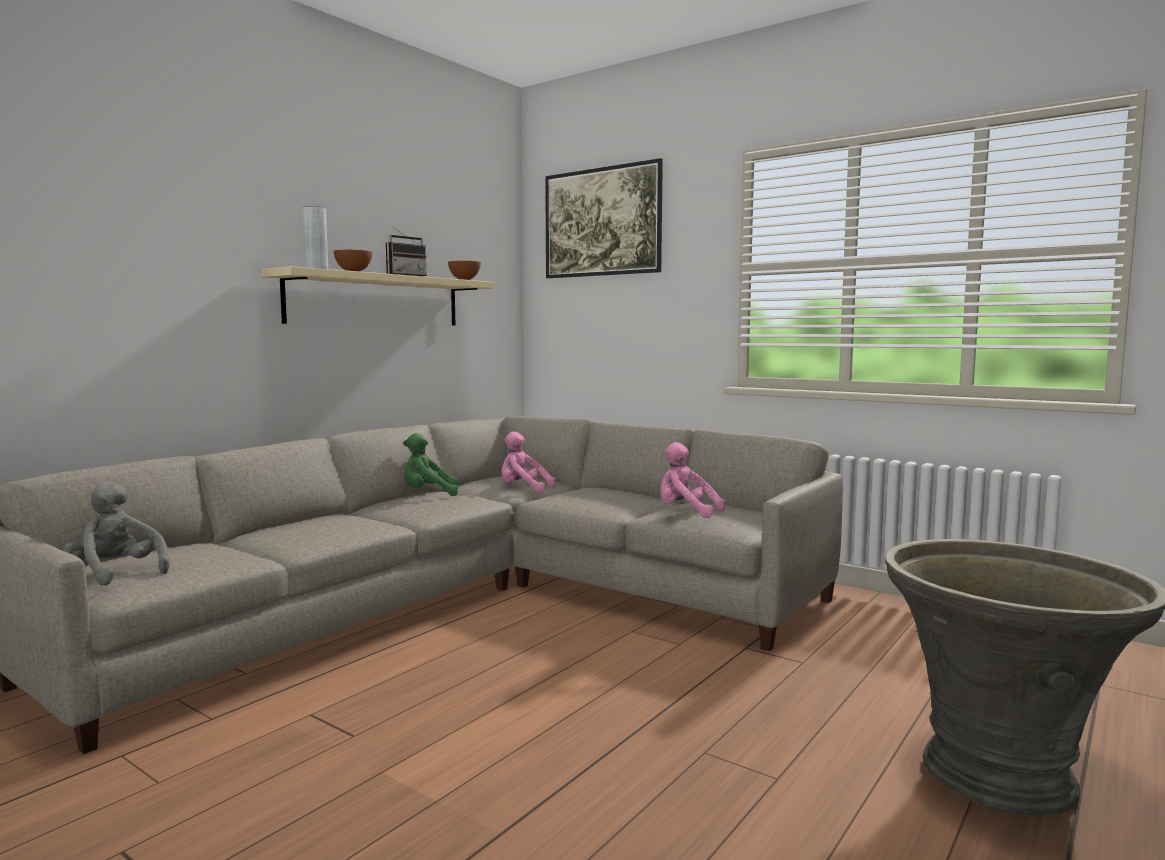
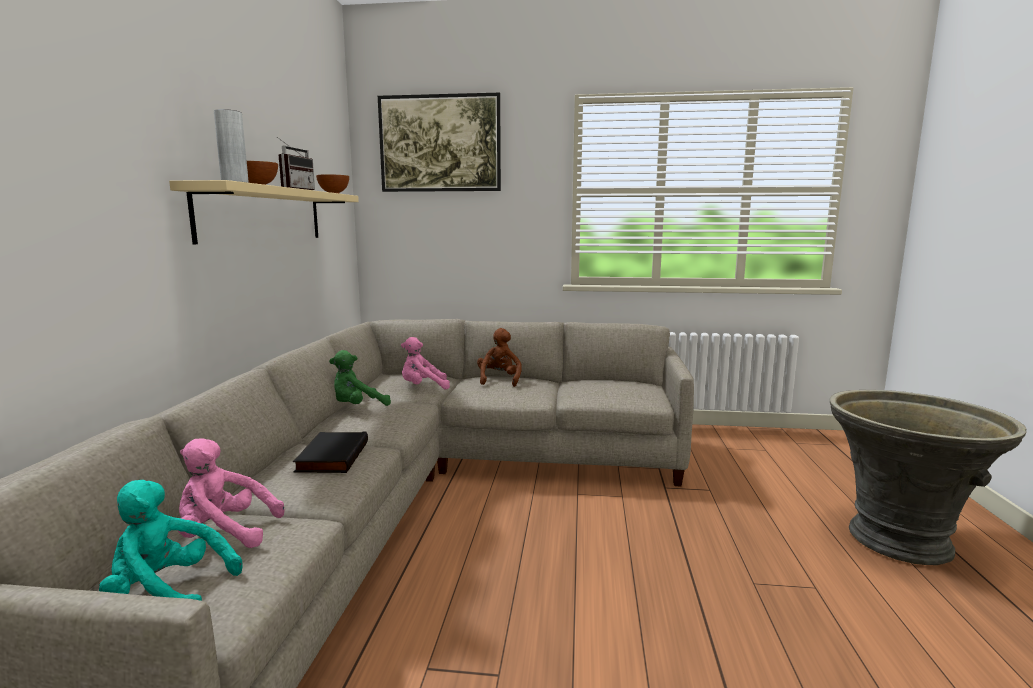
camera: 30 degrees left, 5 degrees up
grey plush toy [63,482,170,585] -> turquoise plush toy [99,480,242,601]
pink plush toy [660,442,725,518] -> pink plush toy moved to [178,438,285,548]
none -> black book [293,432,368,473]
none -> brown plush toy [477,328,522,387]

